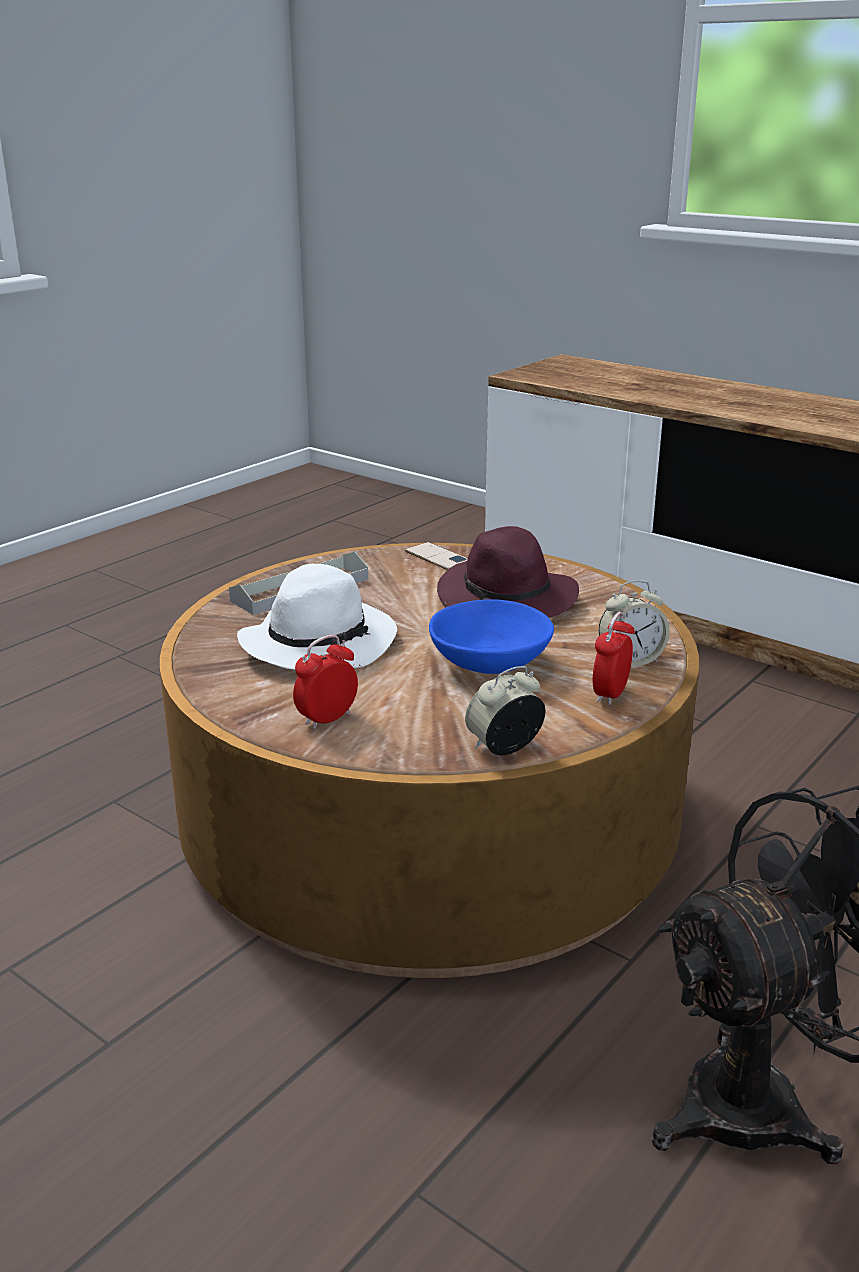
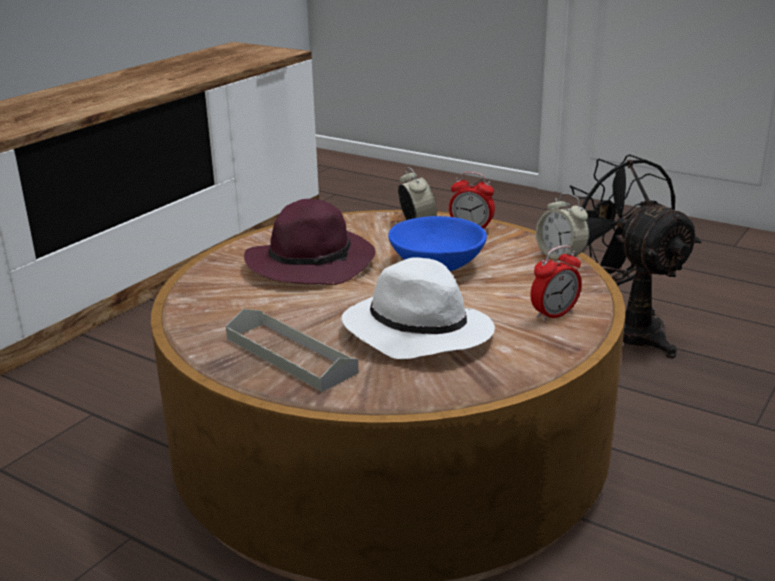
camera: 95 degrees left, 0 degrees up
alarm clock [293,635,358,729] -> alarm clock turned 75 degrees counterclockwise [530,245,582,322]
phone [405,542,468,570] -> none

